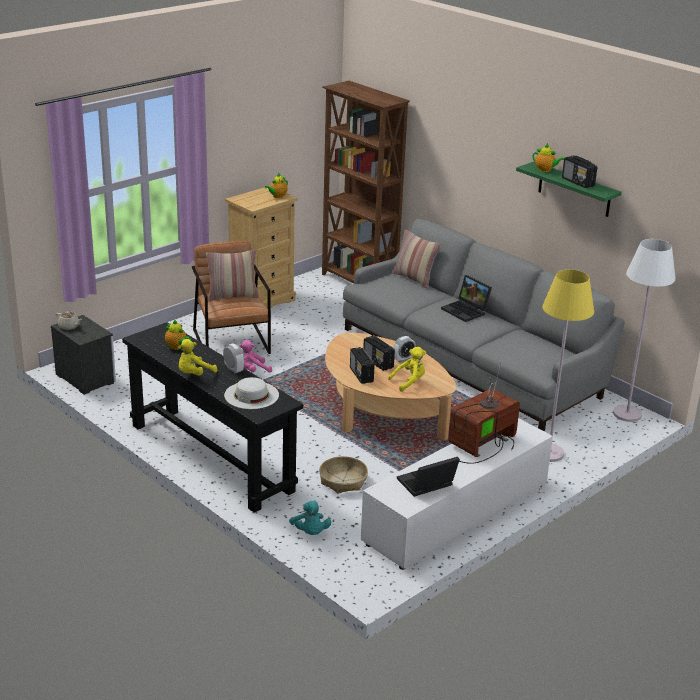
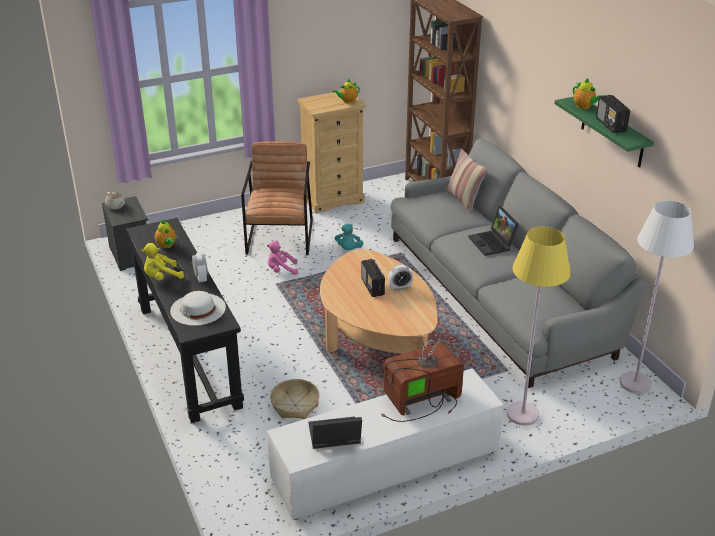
camera: 20 degrees right, 5 degrees up
pillow [206,250,259,301] -> none
turquoise plush toy [289,500,331,535] -> turquoise plush toy moved to [334,224,363,250]
radio [350,347,375,384] -> none
yellow plush toy [388,347,426,392] -> none

